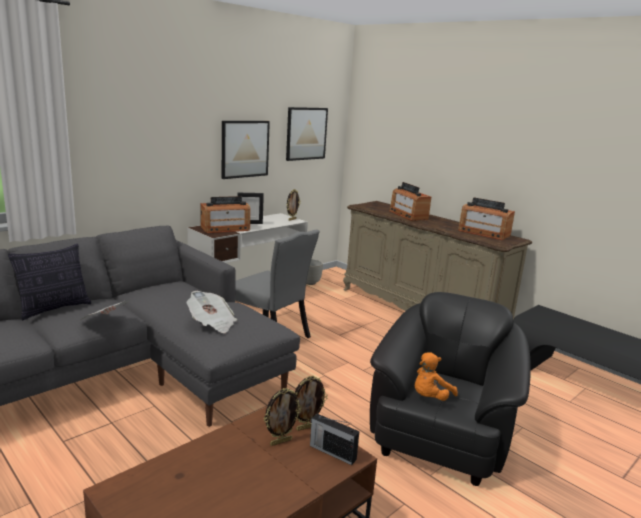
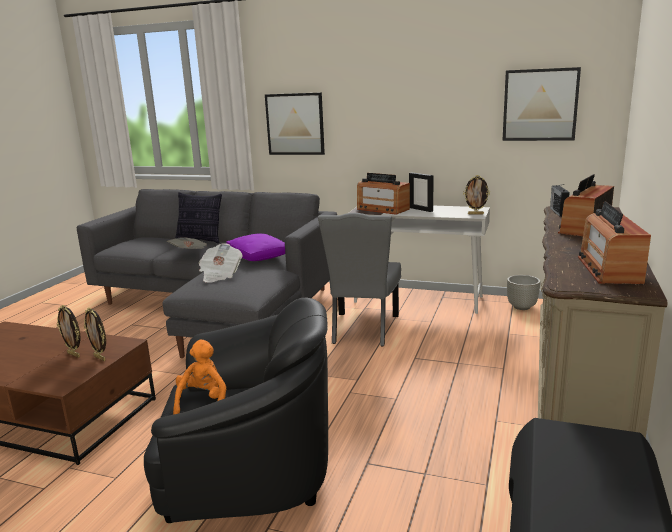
camera: 65 degrees right, 0 degrees up
picture [222,121,270,179] -> picture moved to [265,92,325,155]
radio [310,414,359,465] -> radio moved to [550,184,570,217]
orange plush toy [415,352,458,401] -> orange plush toy turned 75 degrees clockwise [173,340,226,415]
none -> purple pillow [226,233,285,261]

